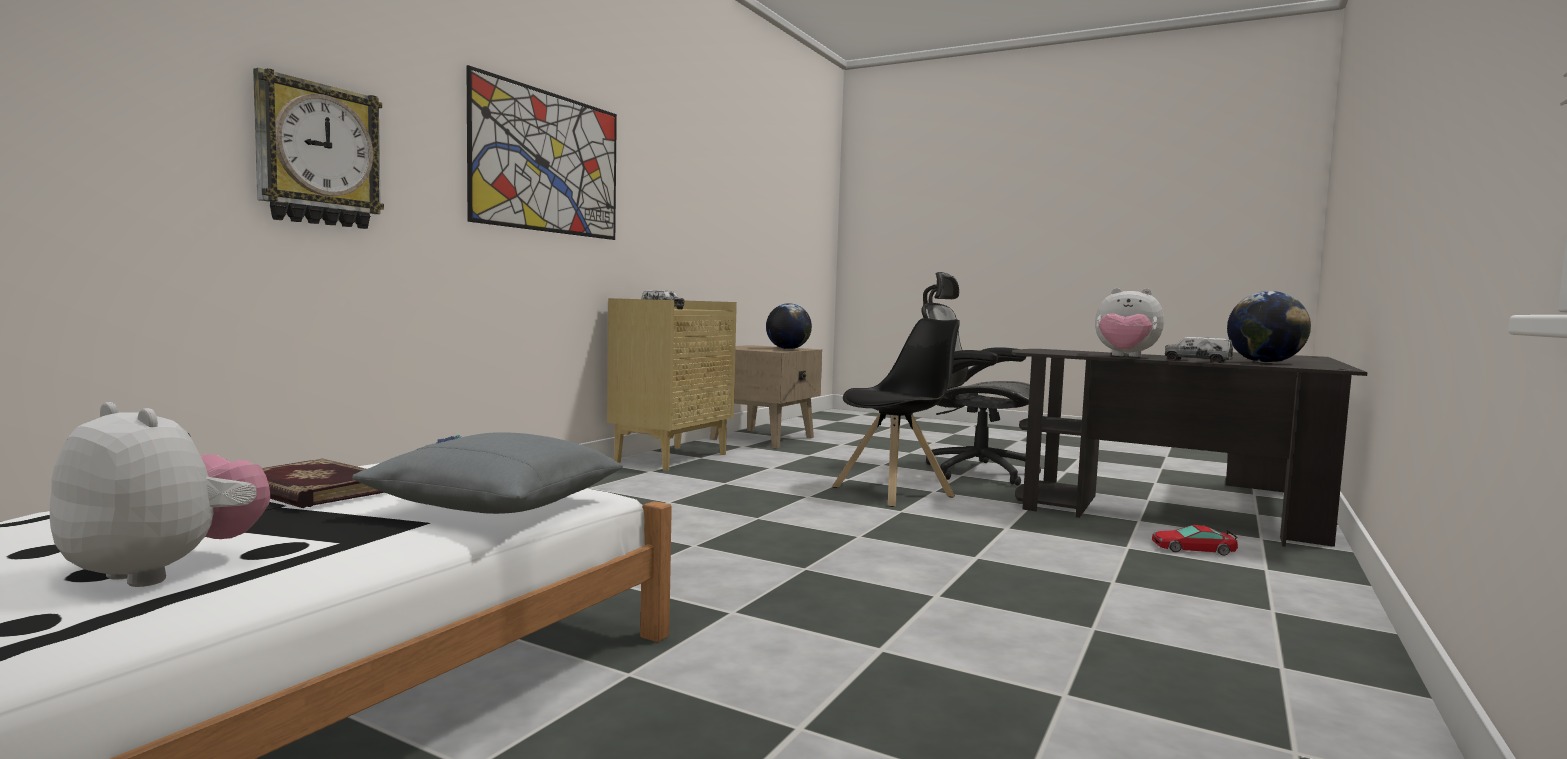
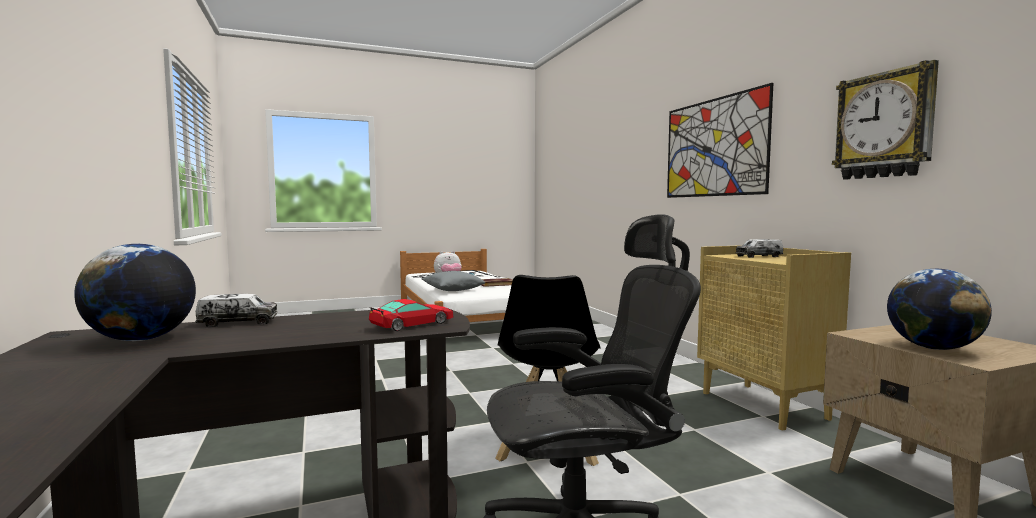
camera: 130 degrees right, 0 degrees up
wall clock [253,68,384,229] -> wall clock moved to [832,60,939,179]
plush toy [1095,288,1164,357] -> none
toy car [1152,525,1238,556] -> toy car moved to [369,299,453,331]

